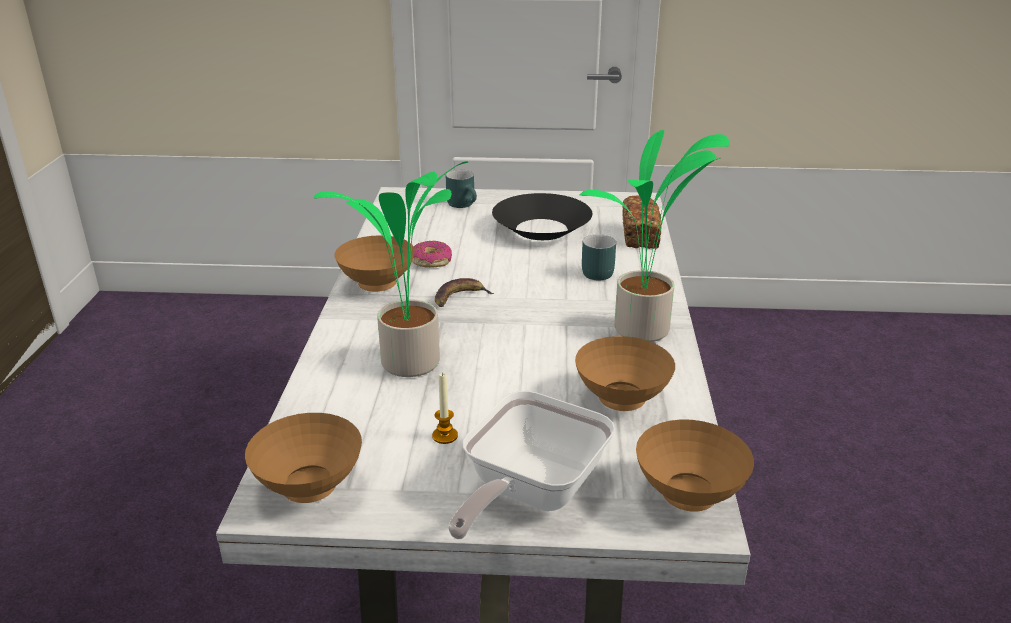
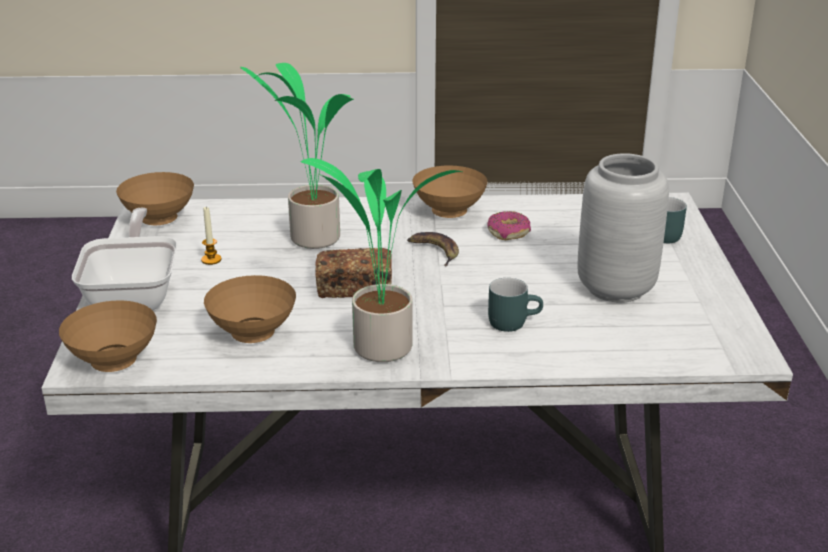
camera: 85 degrees right, 0 degrees up
frying pan [448,391,615,539] -> frying pan turned 60 degrees clockwise [72,208,178,311]
black bowl [492,193,592,240] -> grey vase [578,153,669,303]
bread [622,195,662,249] -> bread moved to [315,248,392,298]

